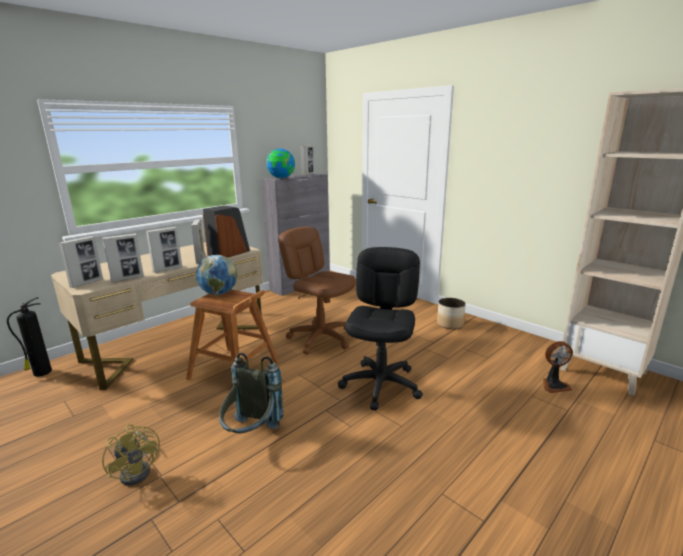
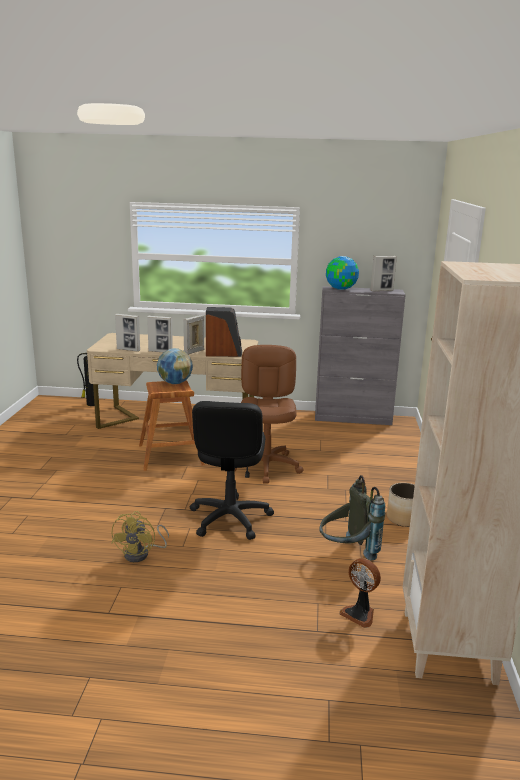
camera: 50 degrees right, 0 degrees up
picture frame [59,236,103,288] -> none
yellow fan [102,424,160,486] -> yellow fan moved to [111,511,169,562]
grey backpack [219,352,283,434] -> grey backpack moved to [319,475,385,561]
black office chair [338,247,423,410] -> black office chair turned 120 degrees clockwise [190,401,274,540]

